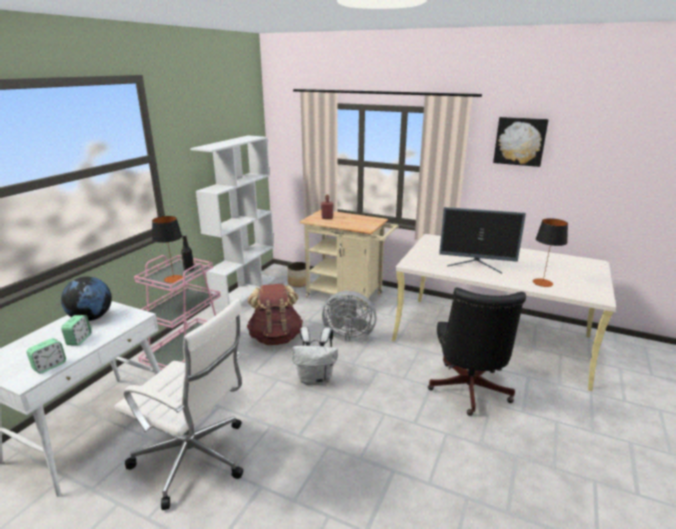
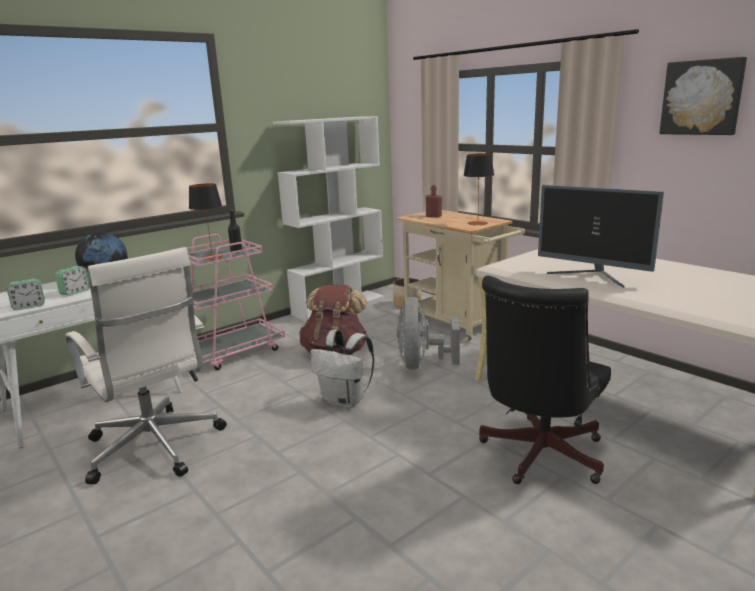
camera: 25 degrees right, 5 degrees down
grey fan [322,291,377,341] -> grey fan turned 60 degrees clockwise [397,297,460,370]
table lamp [533,218,568,287] -> table lamp moved to [463,153,494,225]

